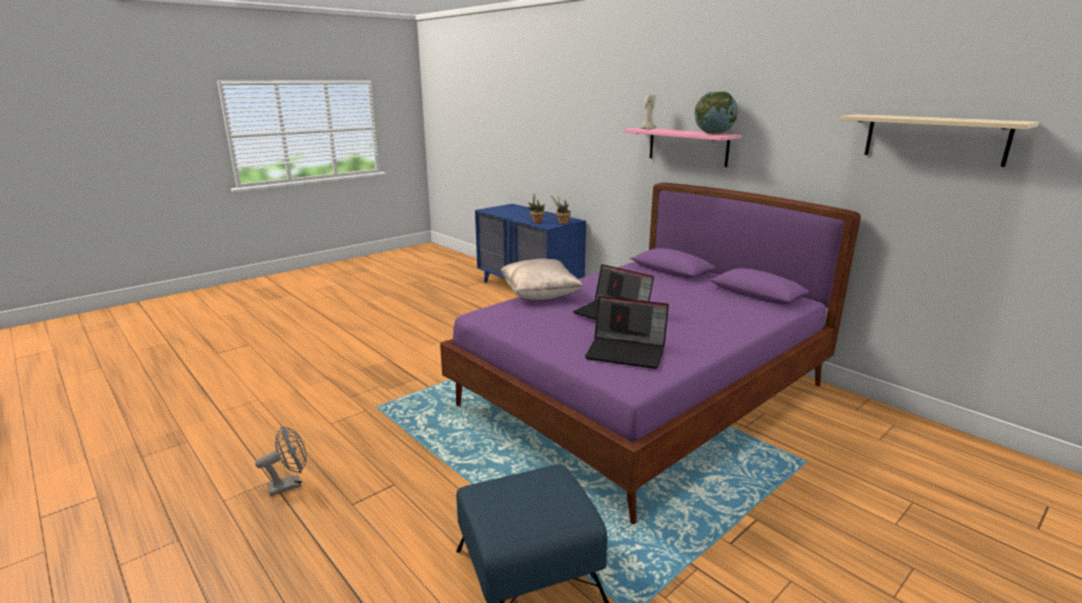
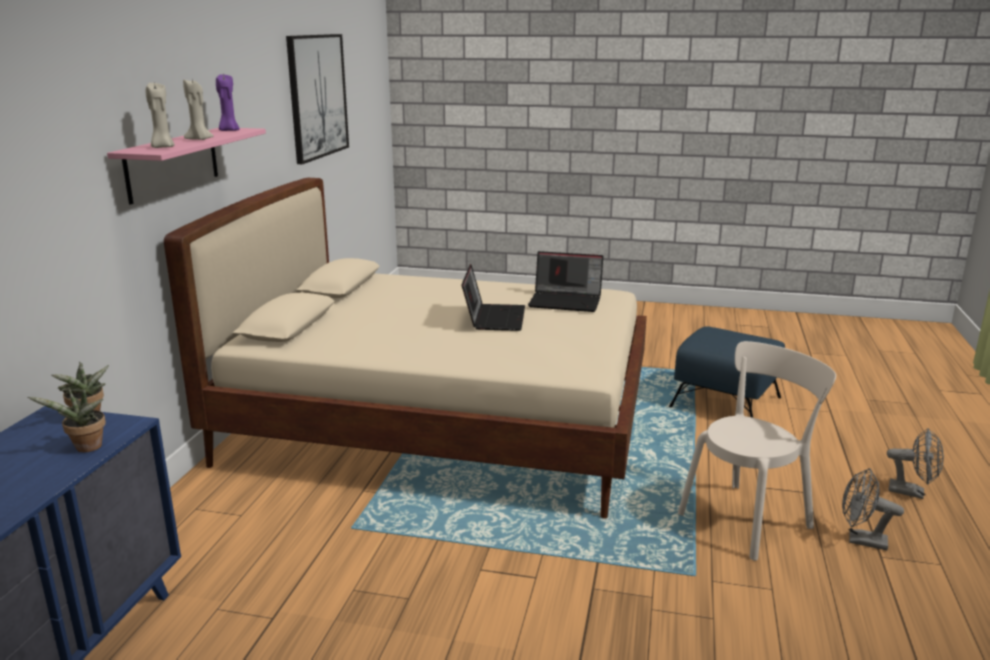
camera: 125 degrees left, 0 degrees up
purple bed [440,183,861,524] -> beige bed [164,178,647,519]
beige pillow [500,259,582,300] -> none
laptop [585,296,669,369] -> laptop turned 120 degrees clockwise [528,251,603,312]
globe [694,91,738,134] -> purple candle [216,74,239,131]
beige shelf [839,114,1039,167] -> picture [286,34,349,164]
none -> beige candle [183,80,214,140]
none -> beige chair [678,341,836,561]
none -> grey fan [887,428,944,499]

